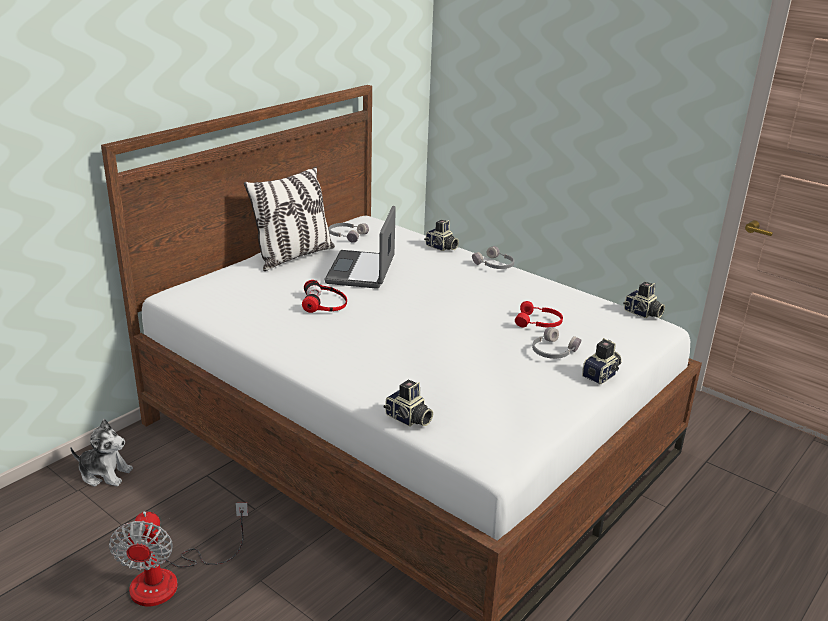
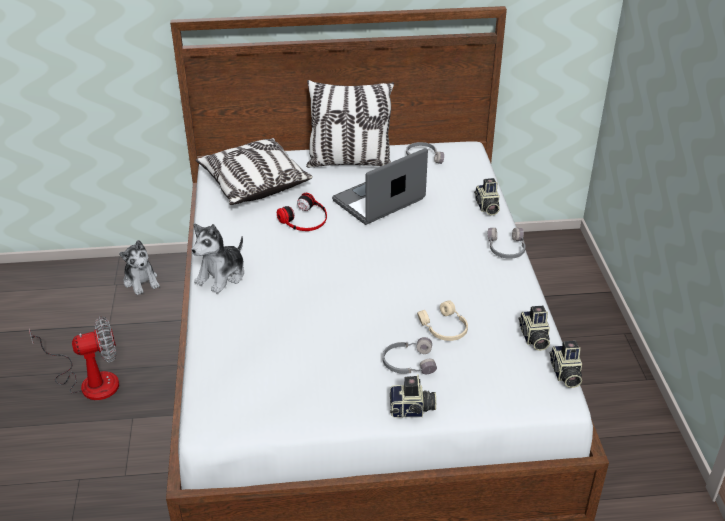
camera: 45 degrees right, 10 degrees up
fan [109,503,248,606] -> fan turned 150 degrees counterclockwise [29,316,119,400]
camera [384,380,433,427] -> camera moved to [519,306,550,351]
red headphones [515,301,563,328] -> beige headphones [417,300,468,341]
none -> plush toy [191,223,244,293]
none -> pillow [196,138,313,205]

